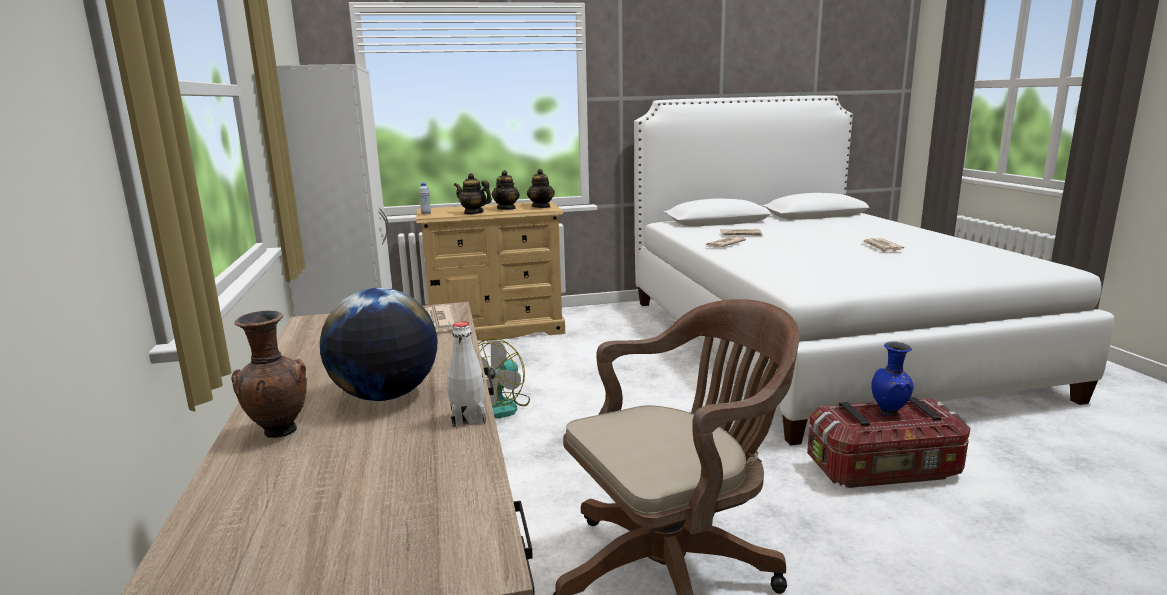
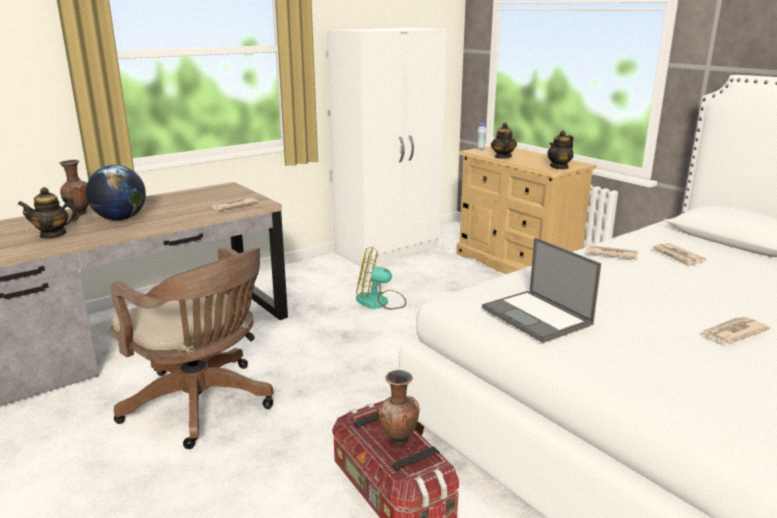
camera: 65 degrees right, 5 degrees up
white bottle [447,322,486,427] -> none
teapot [492,170,520,210] -> teapot moved to [18,187,80,239]
blue vase [871,341,914,417] -> brown vase [377,370,420,446]
none -> laptop [482,237,601,343]

